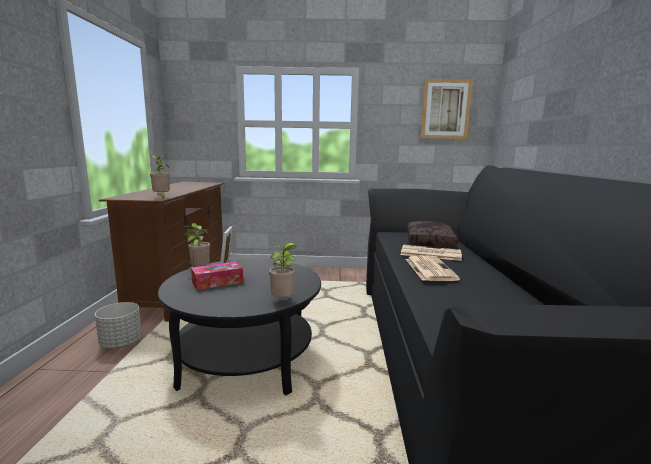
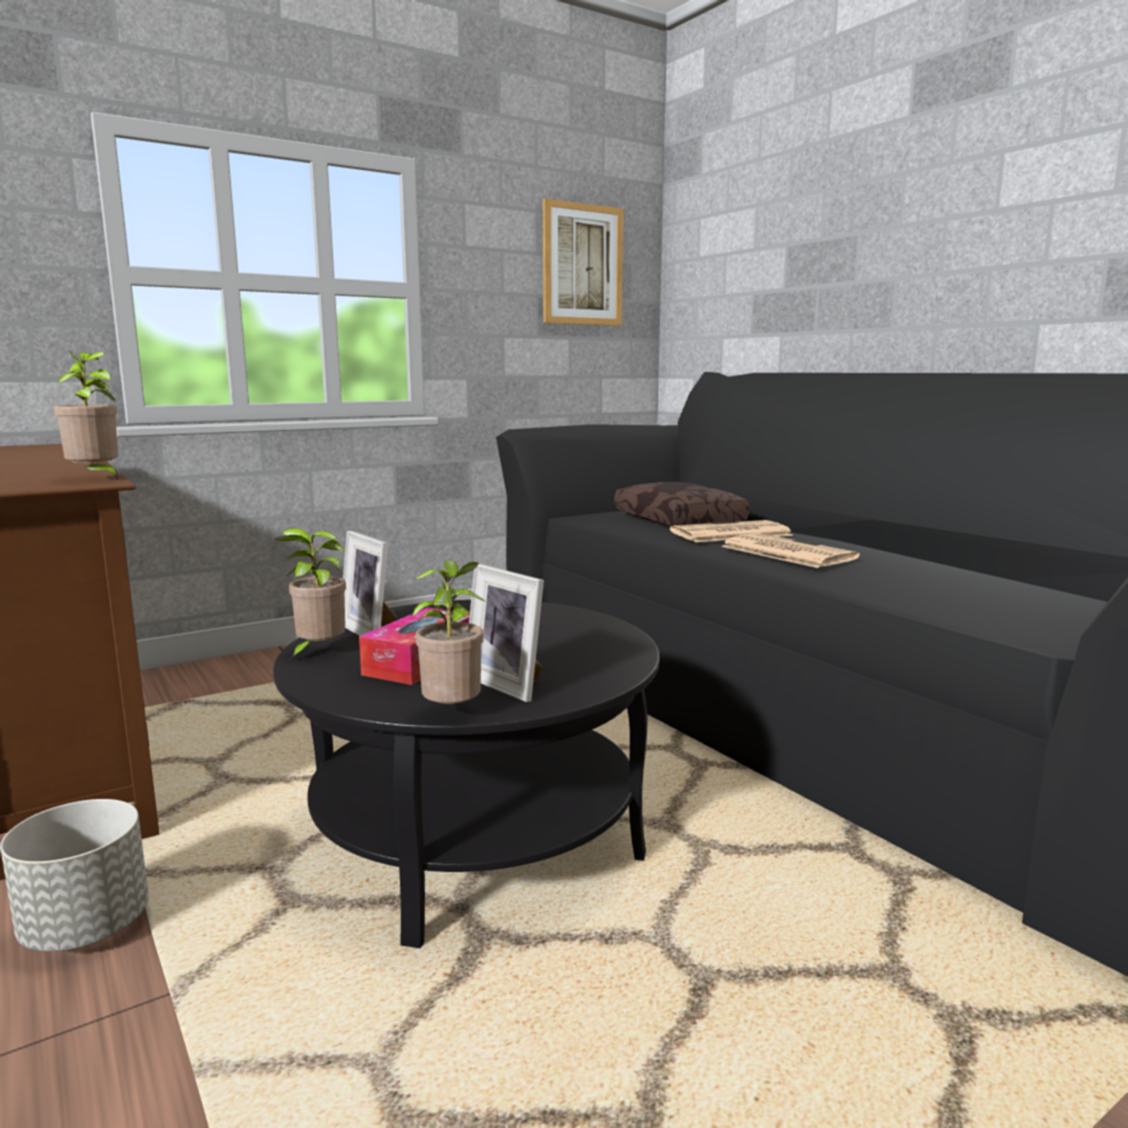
camera: 35 degrees left, 0 degrees up
potted plant [269,243,297,297] -> potted plant moved to [412,560,486,704]
none -> picture frame [469,564,544,702]

